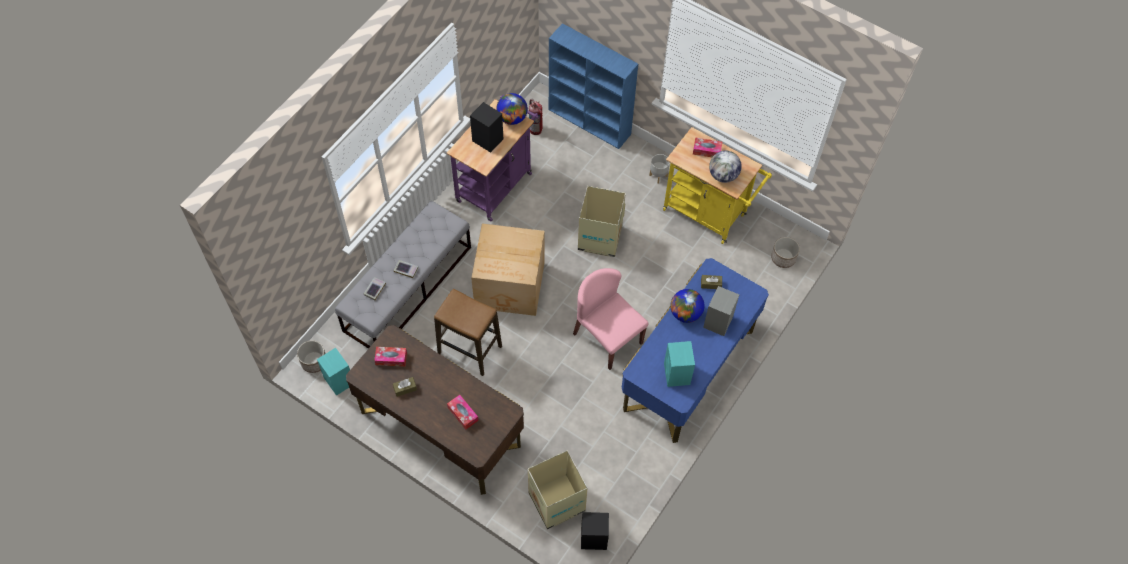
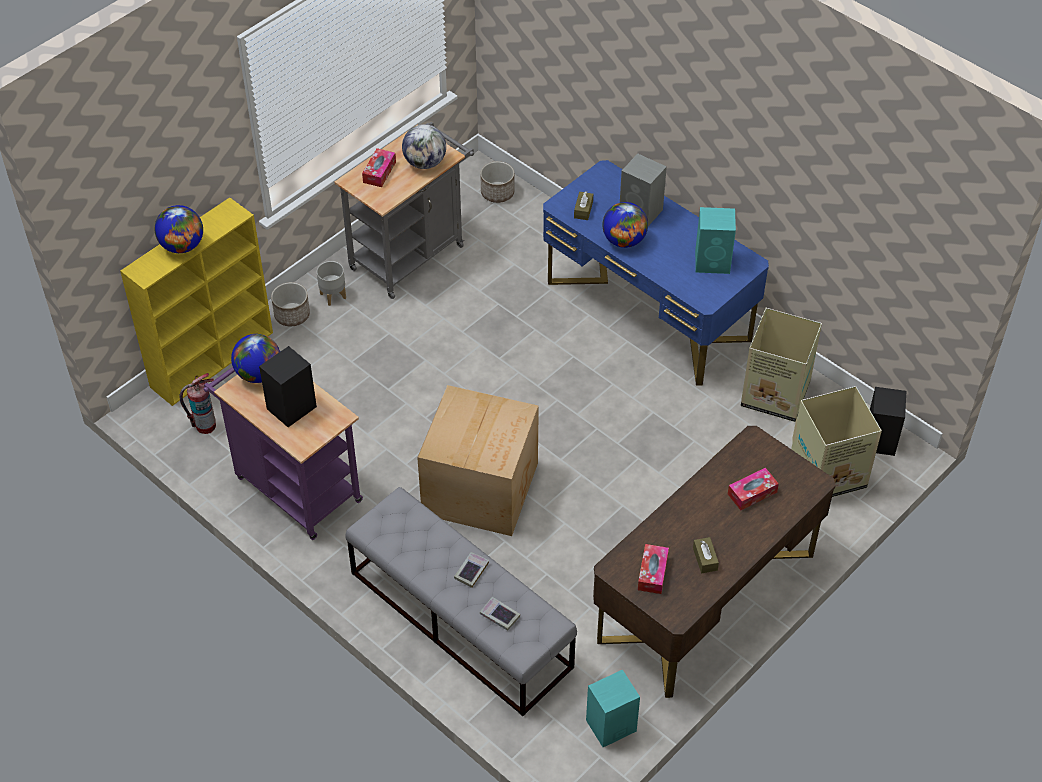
camera: 80 degrees left, 10 degrees down
planter [297,340,326,373] -> planter moved to [271,282,310,326]
stool [434,289,502,376] -> none
blue bookcase [549,23,638,149] -> yellow bookcase [120,197,273,406]
pink chair [573,268,649,370] -> none
cardboard box [578,186,626,257] -> cardboard box moved to [741,308,822,422]
yellow cart [663,127,772,244] -> grey cart [334,122,474,299]
none -> globe [155,205,203,253]

